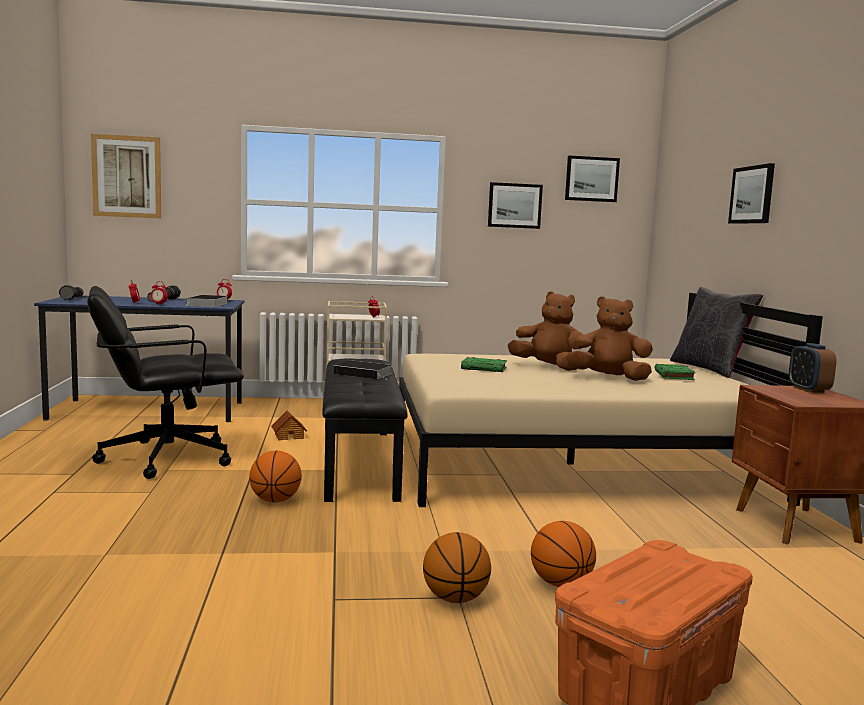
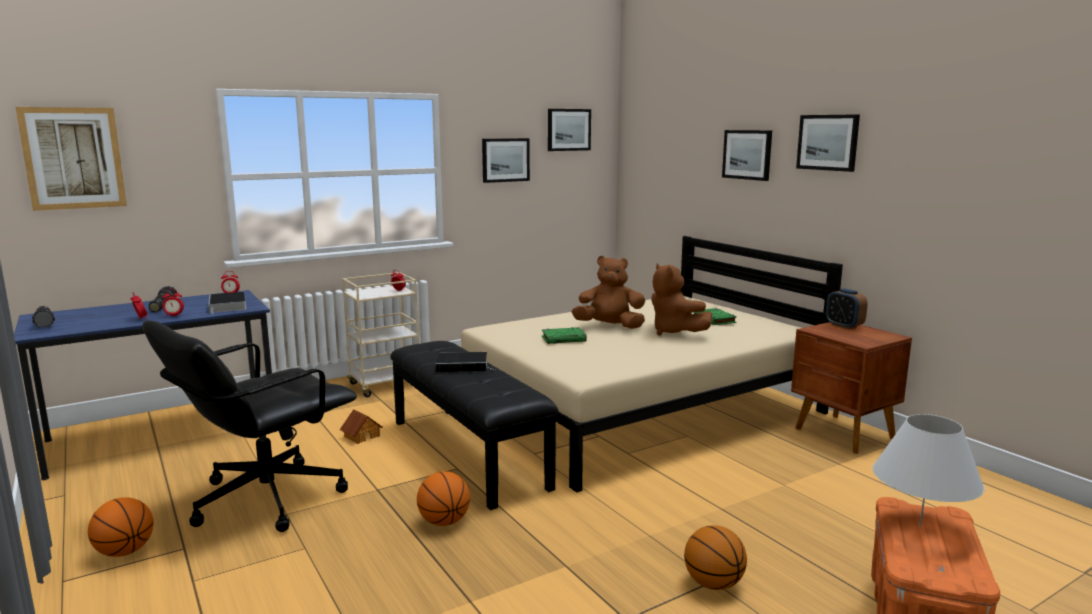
camera: 25 degrees left, 5 degrees up
basketball [531,521,596,587] -> basketball moved to [88,497,154,557]
brown plush toy [566,296,653,381] -> brown plush toy turned 105 degrees counterclockwise [652,264,712,336]
black pillow [670,287,763,378] -> none
none -> picture [796,114,860,172]
none -> white table lamp [873,414,984,527]

